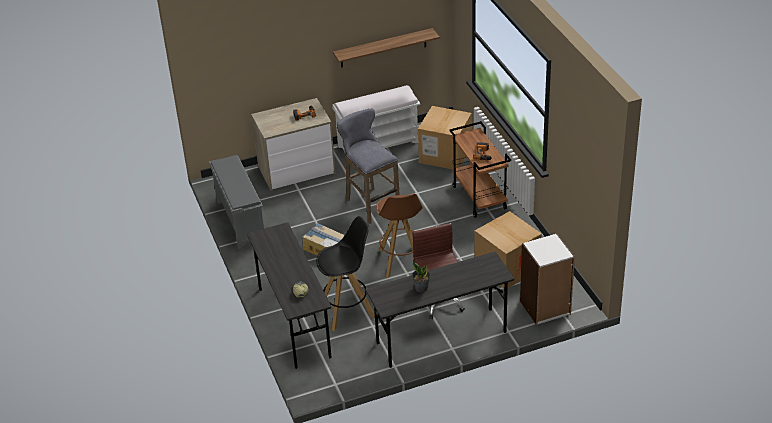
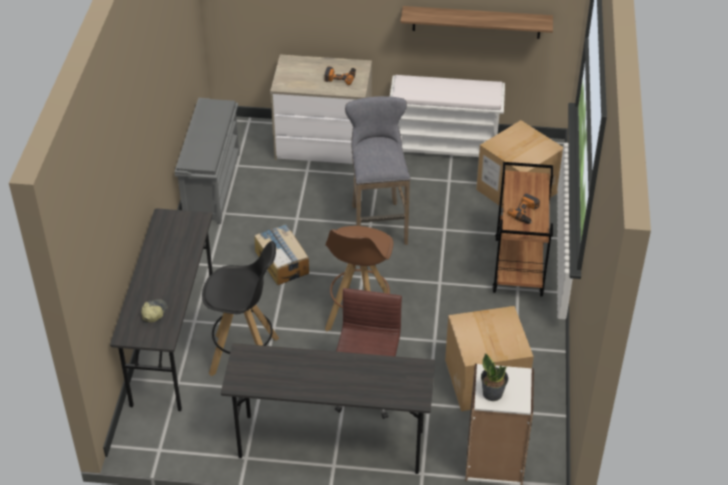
camera: 25 degrees right, 5 degrees up
potted plant [412,260,430,292] -> potted plant moved to [481,354,508,401]

